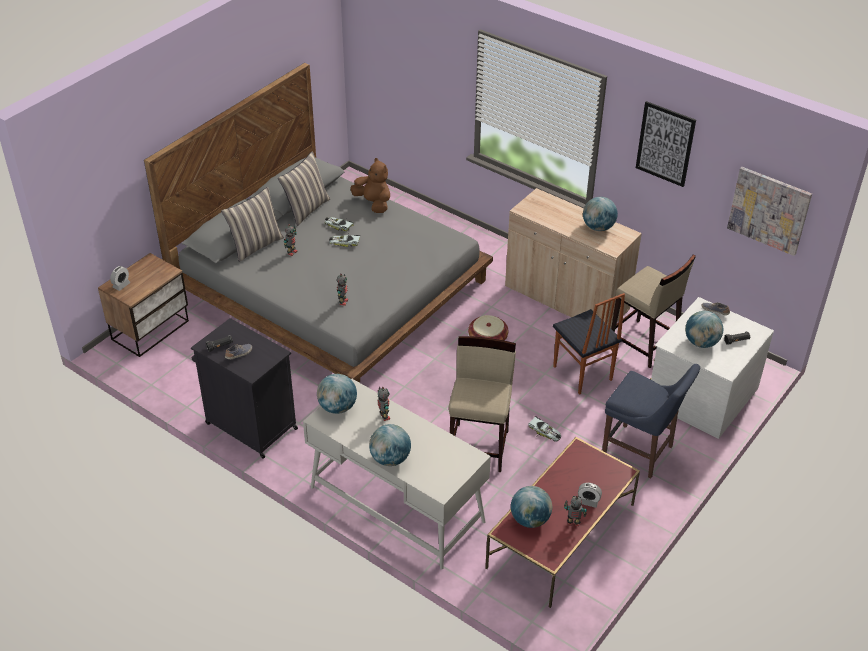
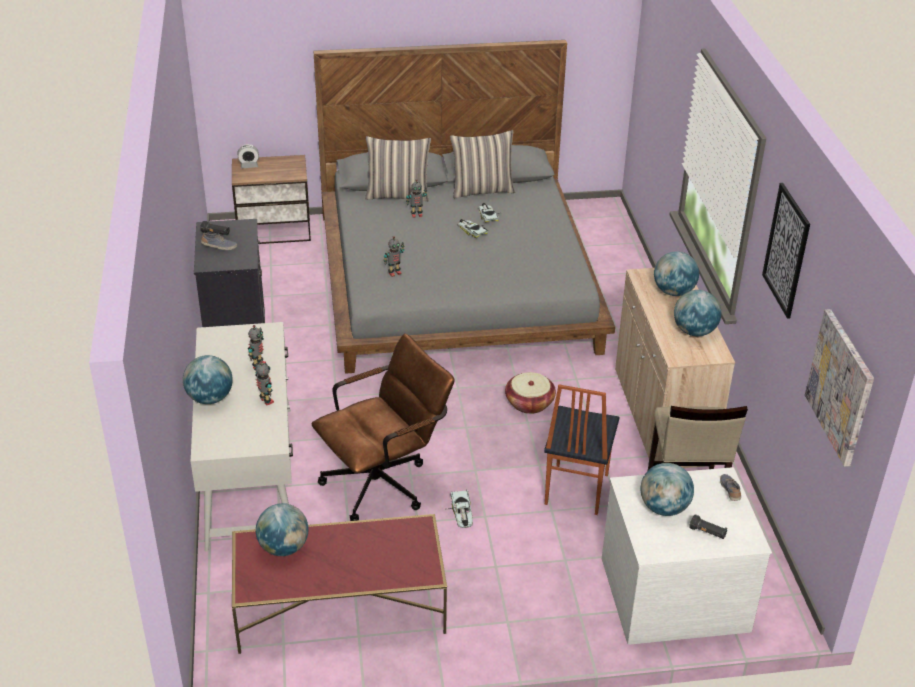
camera: 45 degrees right, 5 degrees down
globe [317,374,357,414] -> globe moved to [654,251,699,296]
brown plush toy [350,158,390,213] -> none
beige stool [449,336,516,472] -> brown office chair [312,334,455,521]
toy robot [564,495,587,526] -> toy robot moved to [254,360,274,405]
alarm clock [578,483,602,508] -> none
blue chair [602,364,700,478] -> none

